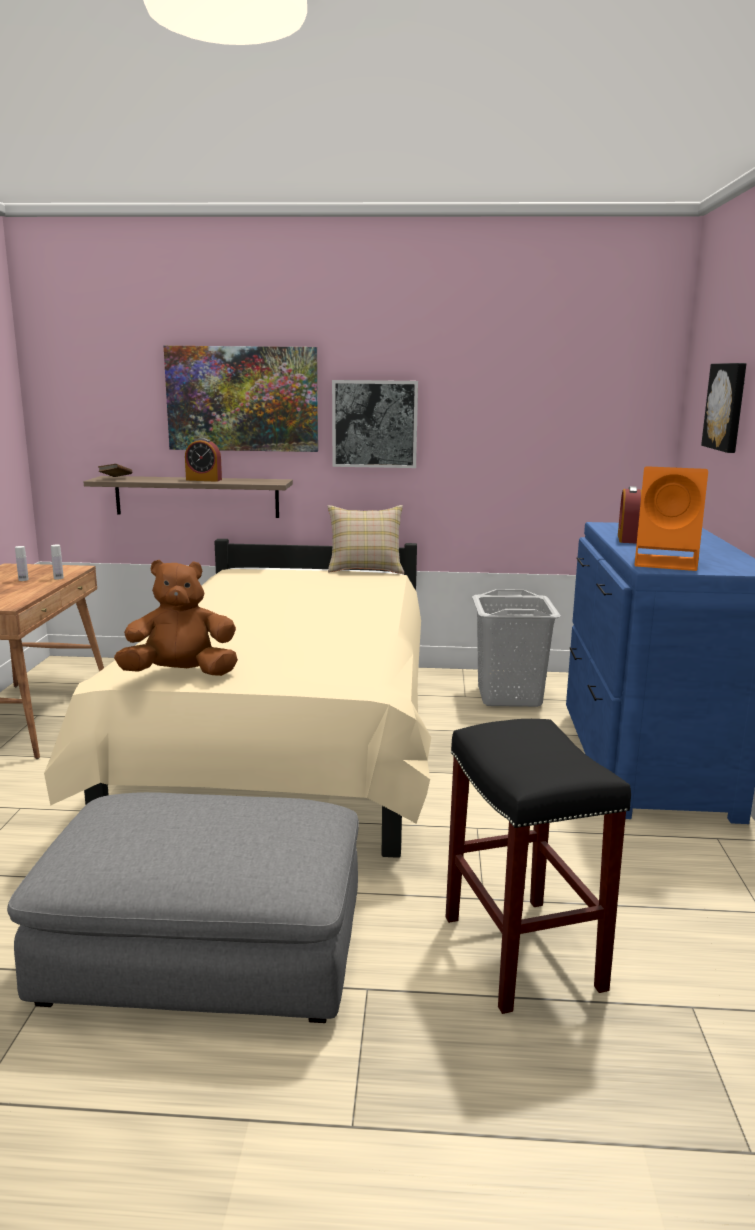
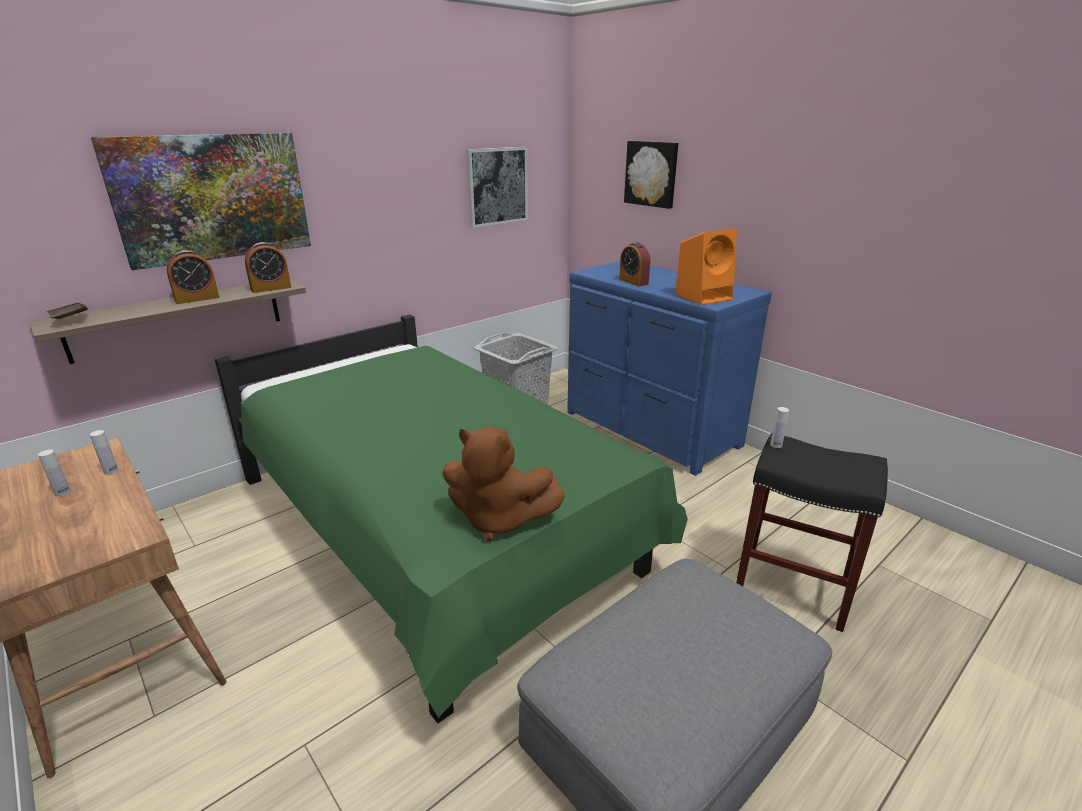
camera: 45 degrees left, 10 degrees up
beige bed [44,539,431,858] -> green bed [215,314,688,723]
brown plush toy [114,560,238,676] -> brown plush toy turned 105 degrees counterclockwise [442,427,565,541]
beige pillow [328,505,404,574] -> none
picture [332,380,418,468] -> picture moved to [466,147,528,228]
none -> alarm clock [245,242,291,293]
none -> white bottle [770,407,789,448]

